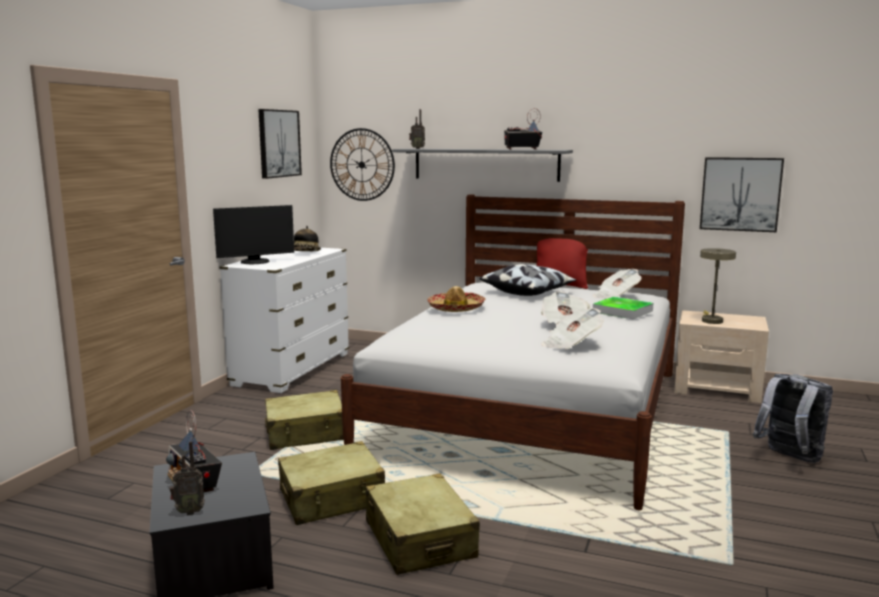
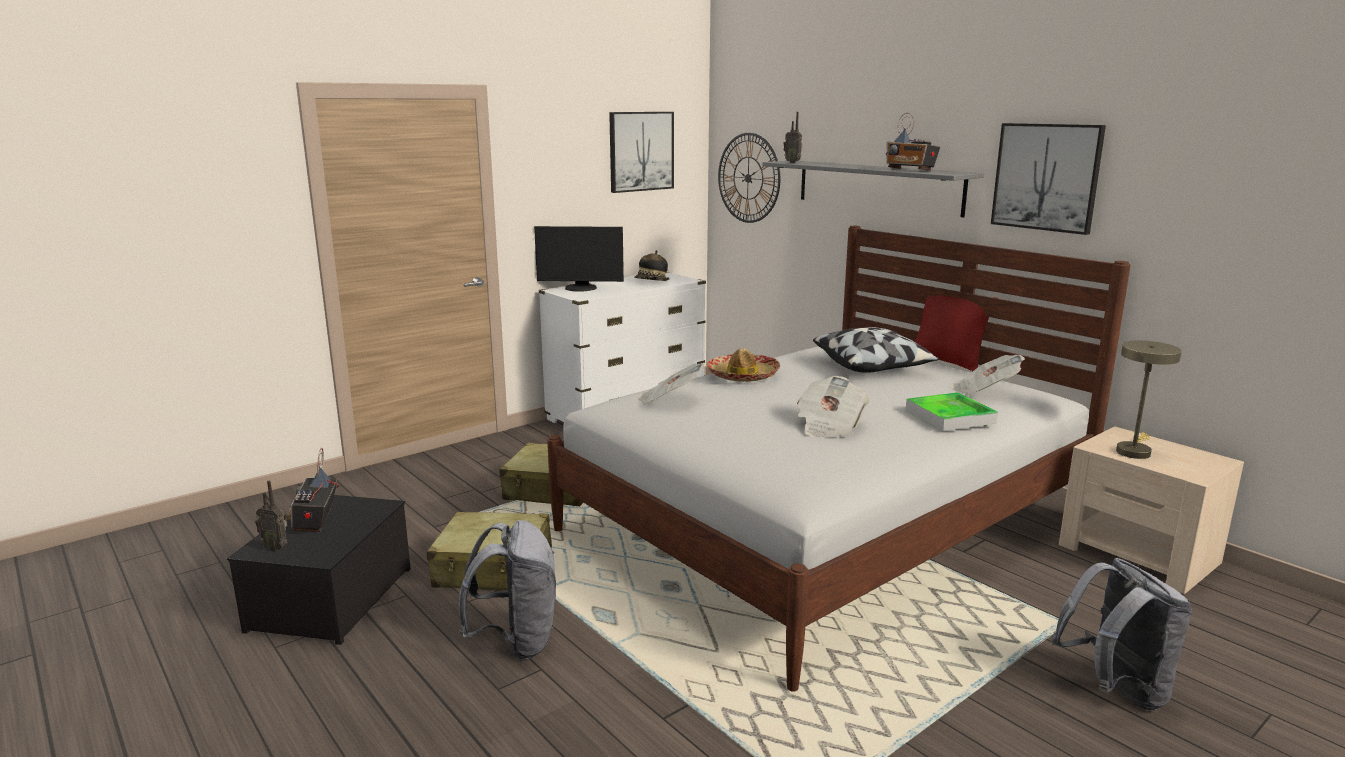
camera: 30 degrees right, 5 degrees up
beige suitcase [366,473,480,575] -> grey backpack [459,520,556,659]
radio [504,108,542,150] -> radio turned 150 degrees counterclockwise [886,113,940,171]
newspaper [541,308,604,349] -> newspaper moved to [637,364,704,405]
picture [700,157,784,232] -> picture moved to [991,123,1106,235]

